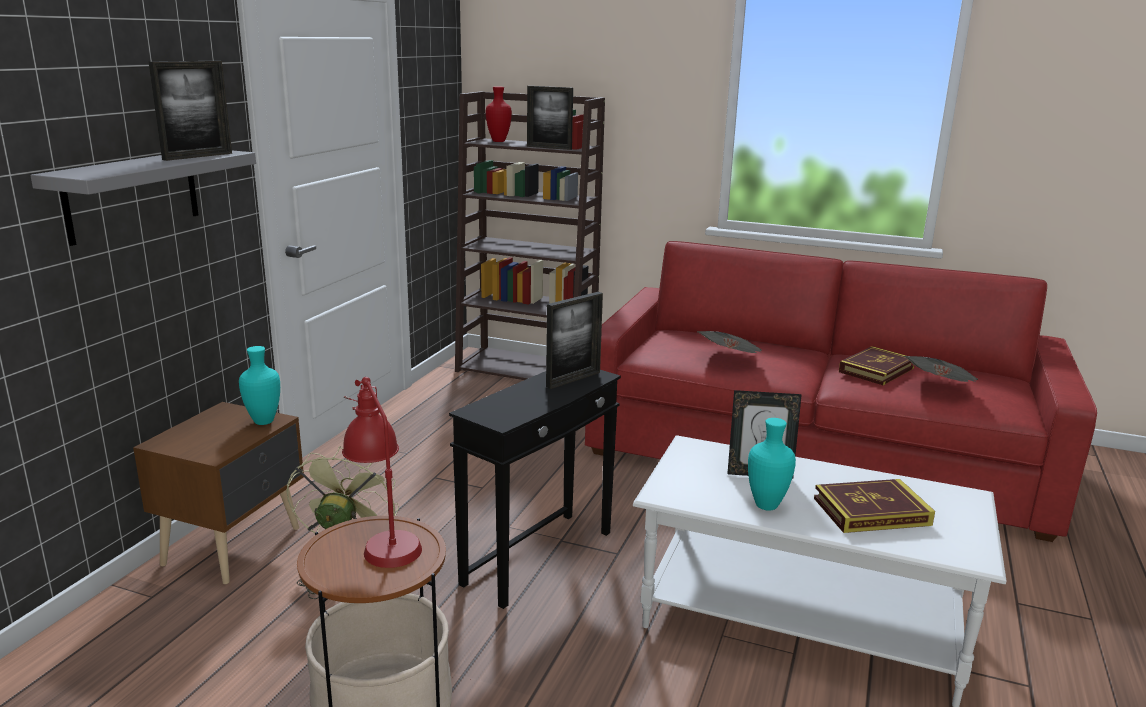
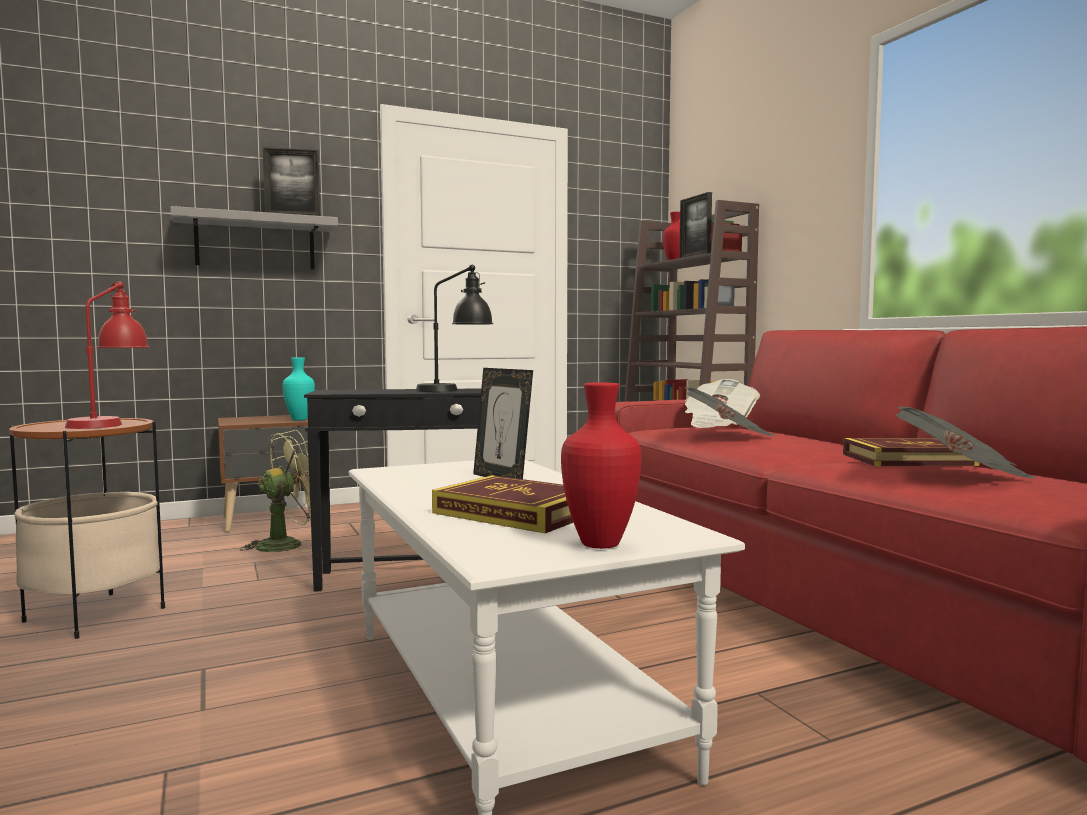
camera: 45 degrees right, 15 degrees down
picture frame [546,292,603,389] -> black table lamp [416,265,493,392]
turquoise vase [748,418,796,511] -> none
none -> red vase [561,382,641,549]
none -> newspaper [684,379,760,428]

